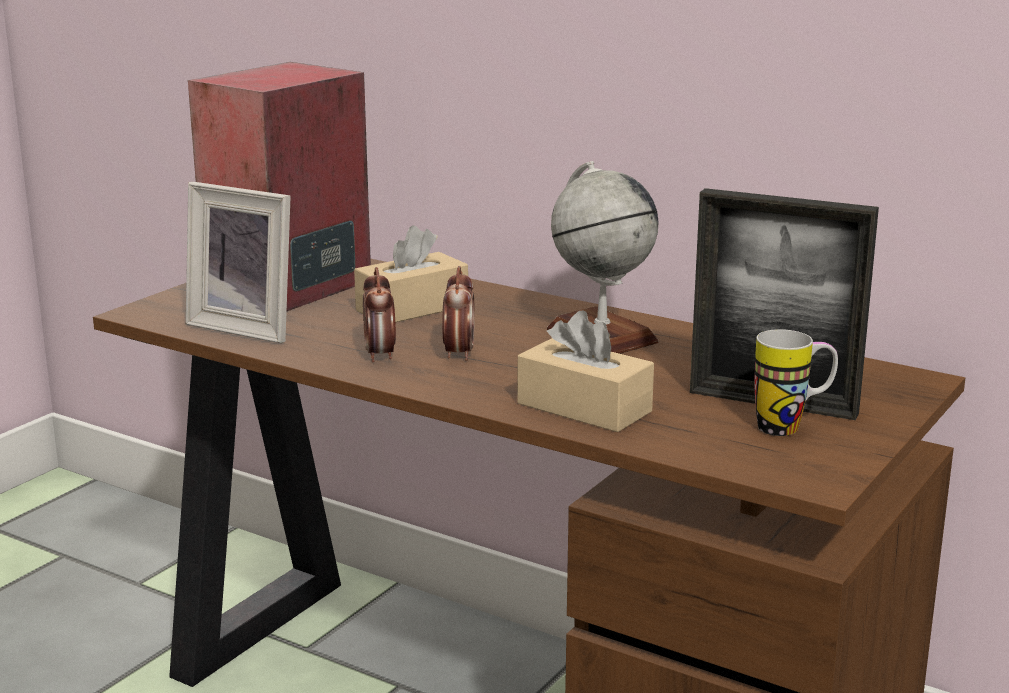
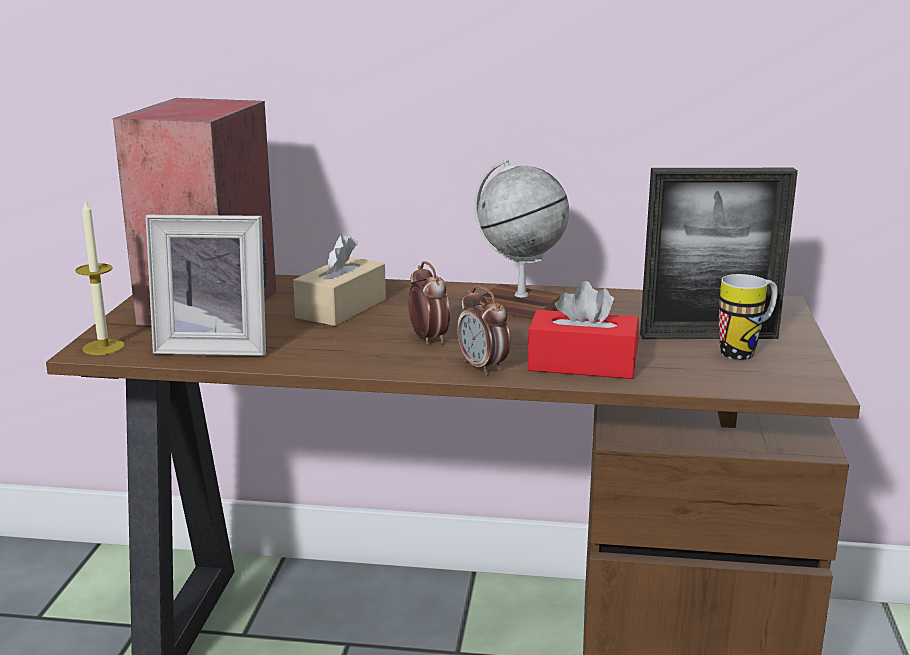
camera: 25 degrees left, 0 degrees up
alarm clock [363,267,396,363] -> alarm clock moved to [457,285,510,375]
beige tissue box [517,311,654,432] -> red tissue box [527,281,639,379]
none -> candle [75,199,125,355]

